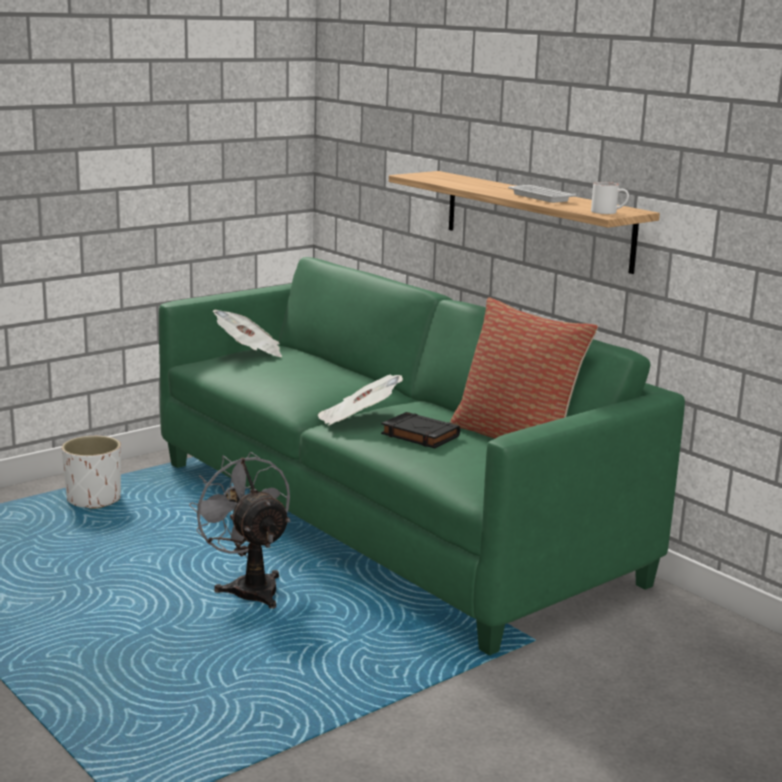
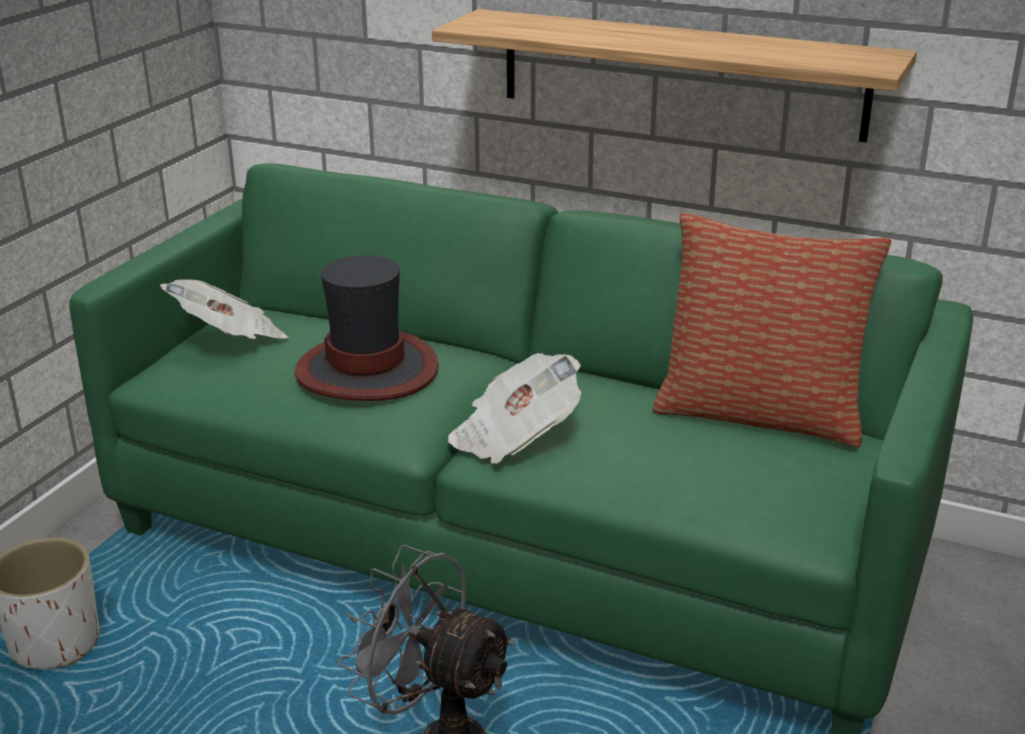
camera: 25 degrees left, 10 degrees up
black book [381,412,460,449] -> none
white tray [508,185,576,203] -> none
white mug [591,182,629,214] -> none
none -> hat [295,255,439,401]

